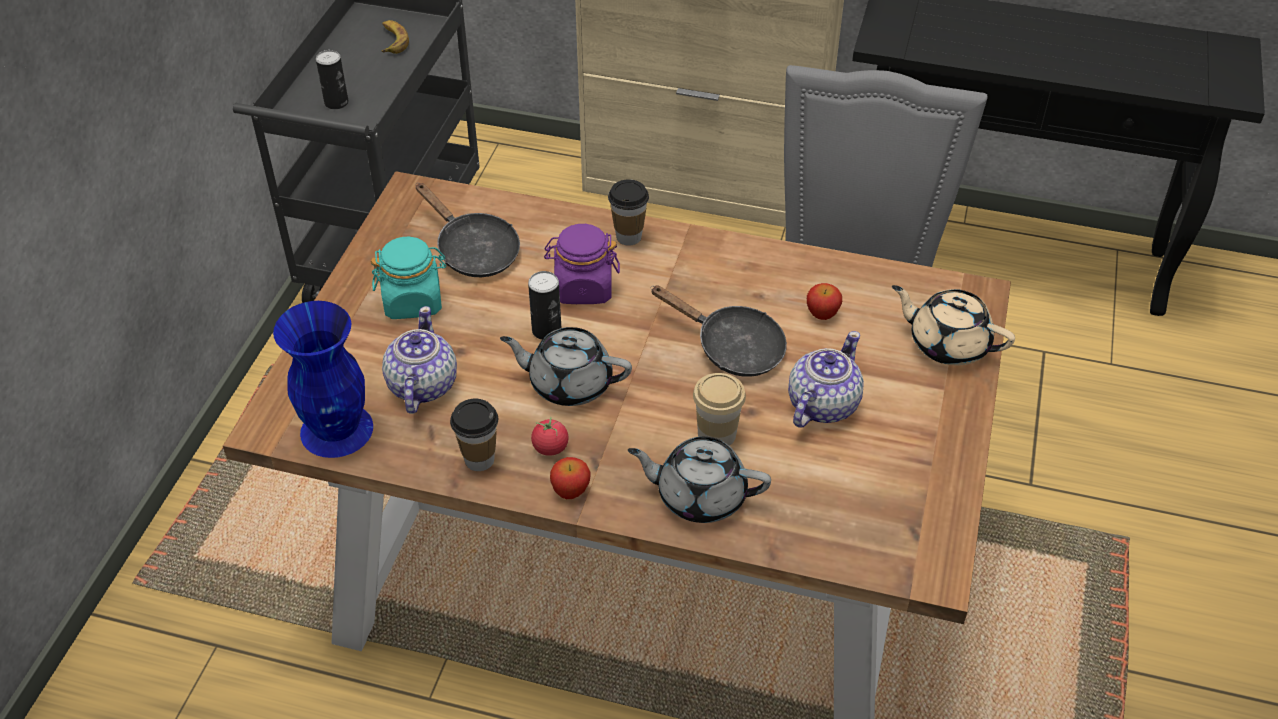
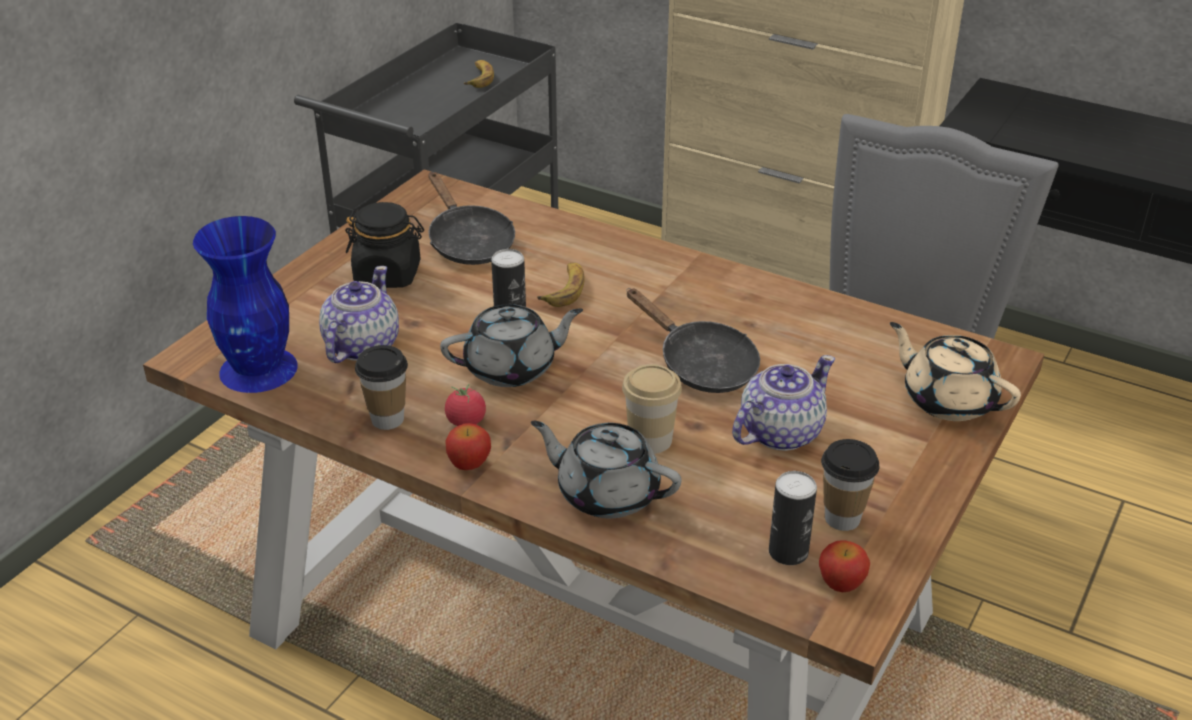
camera: 15 degrees right, 10 degrees down
can [316,50,349,109] -> can moved to [769,471,817,565]
turquoise jar [371,236,446,319] -> black jar [345,202,424,288]
grey teapot [500,327,632,406] -> grey teapot turned 135 degrees clockwise [440,304,583,387]
purple jar [544,224,620,304] -> banana [537,263,585,307]
cup [608,179,649,245] -> cup moved to [821,439,879,531]
apple [807,283,842,320] -> apple moved to [819,540,870,592]

